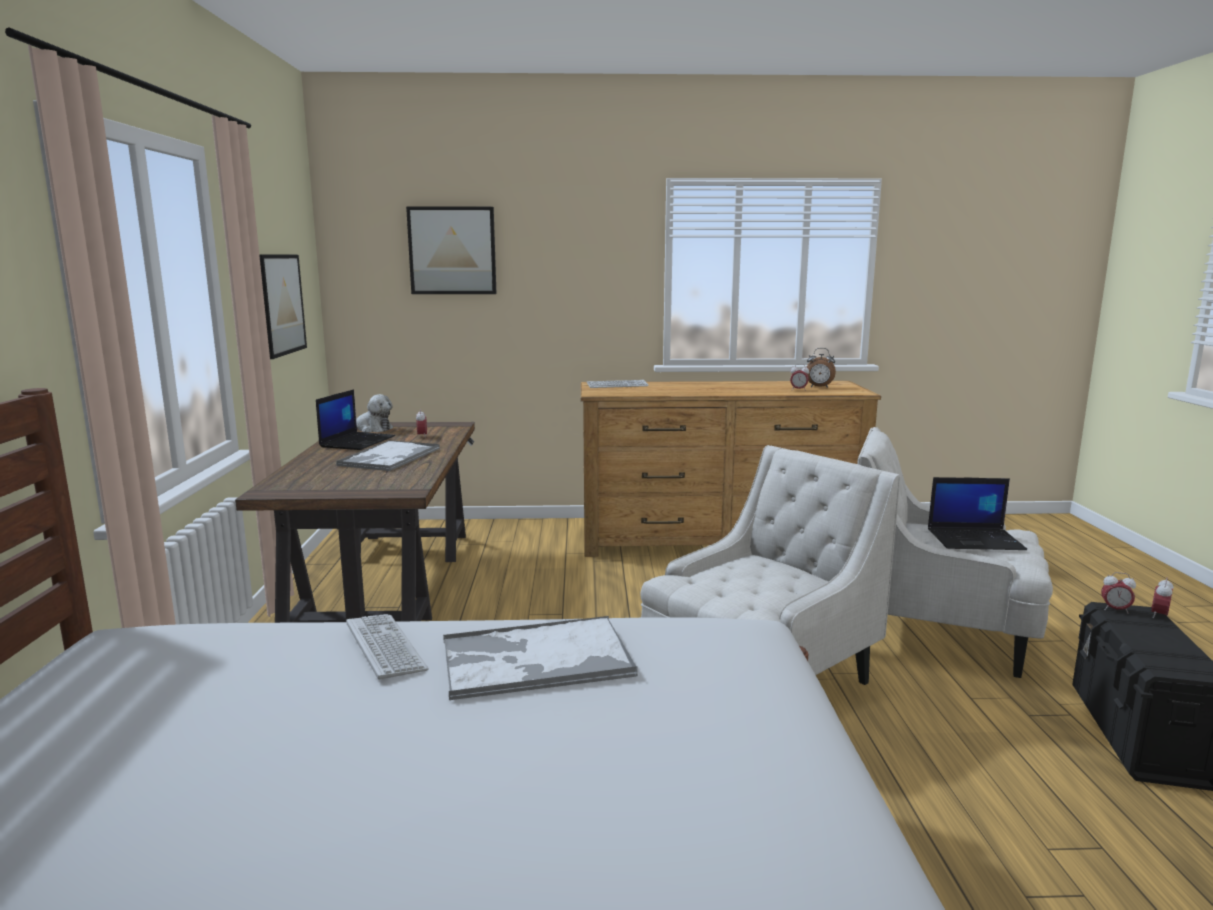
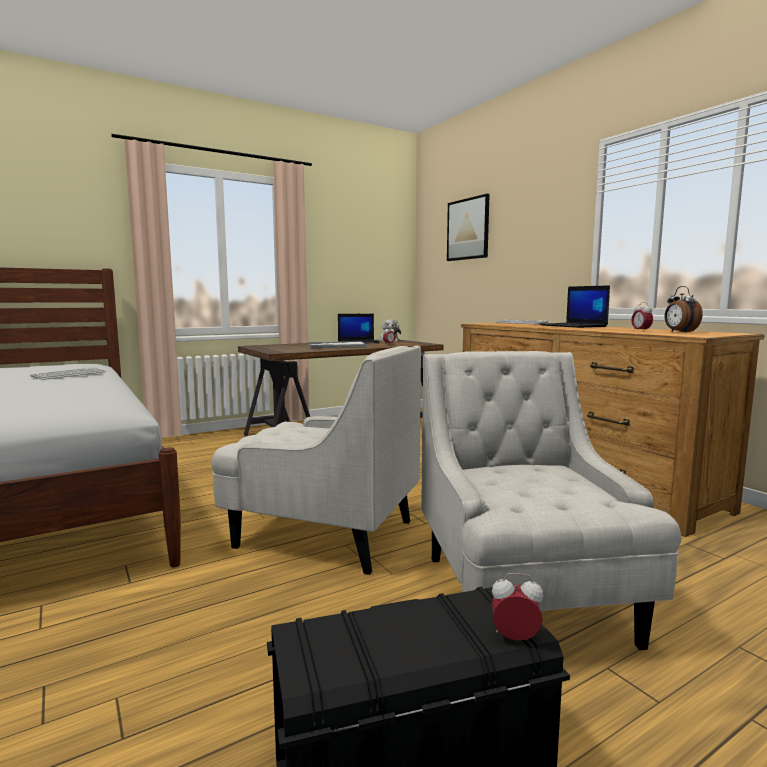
camera: 60 degrees right, 5 degrees down
picture [259,254,307,359] -> none
tray [443,616,638,700] -> none
laptop [928,477,1027,550] -> laptop moved to [539,285,610,328]
alarm clock [1101,572,1136,613] -> none

